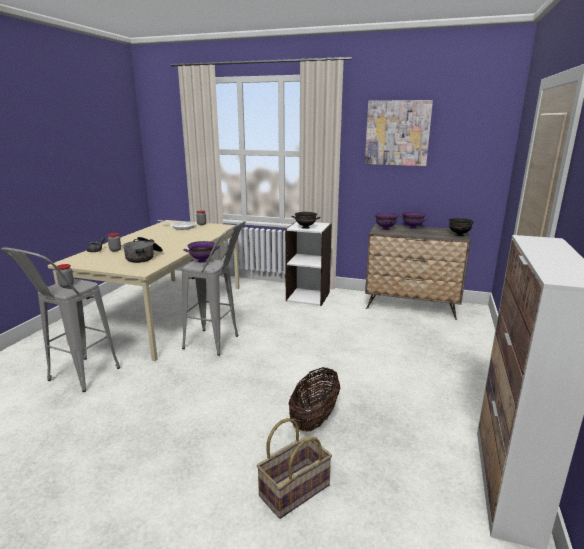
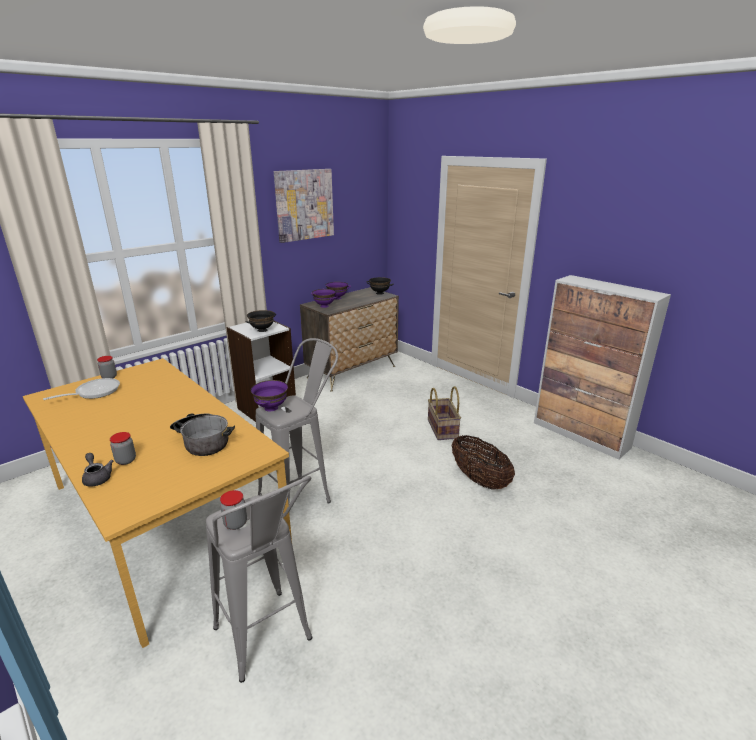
camera: 60 degrees left, 5 degrees up
beige dining table [48,220,240,361] -> orange dining table [23,358,292,648]
basket [257,418,332,519] -> basket moved to [428,386,461,440]

